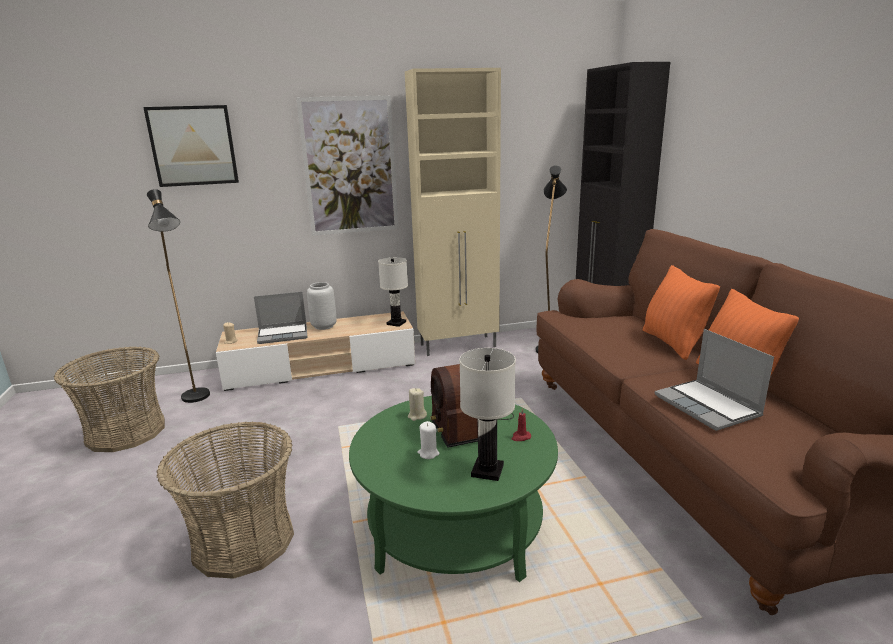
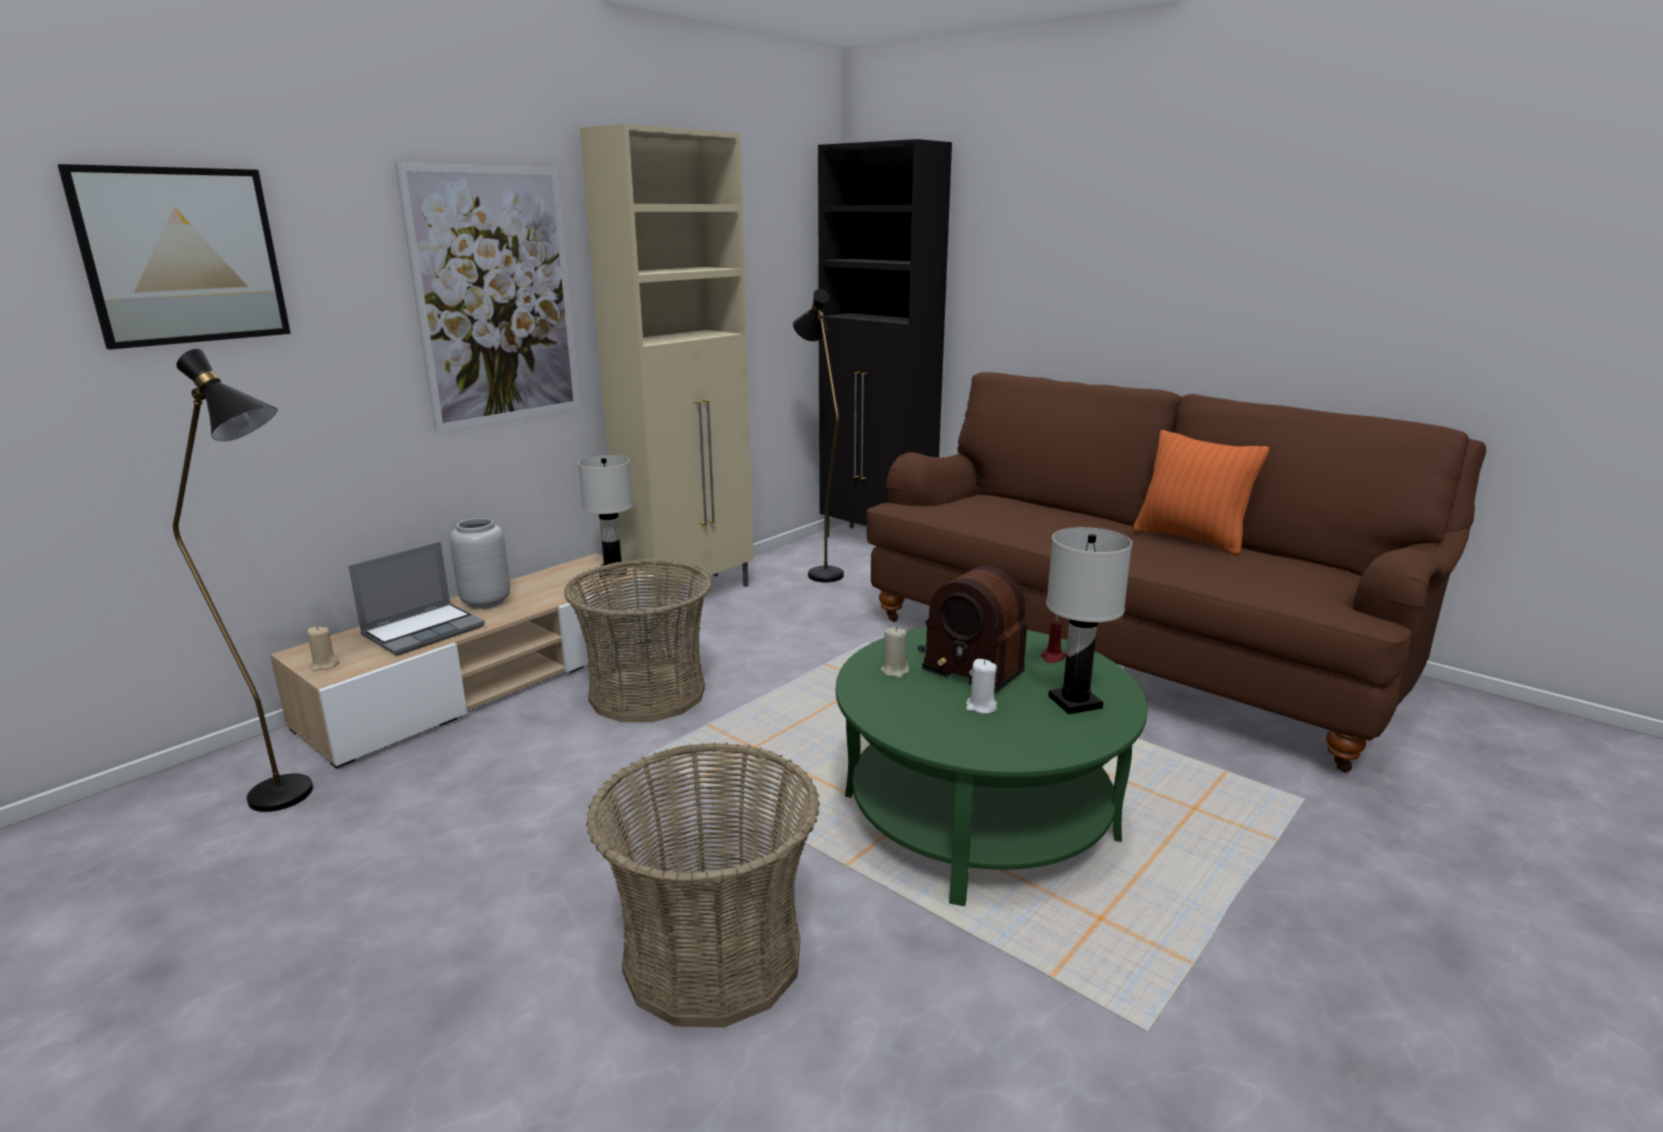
camera: 35 degrees left, 0 degrees up
basket [54,346,165,452] -> basket moved to [564,559,713,722]
orange pillow [643,265,720,360] -> none
laptop [655,329,774,431] -> none

